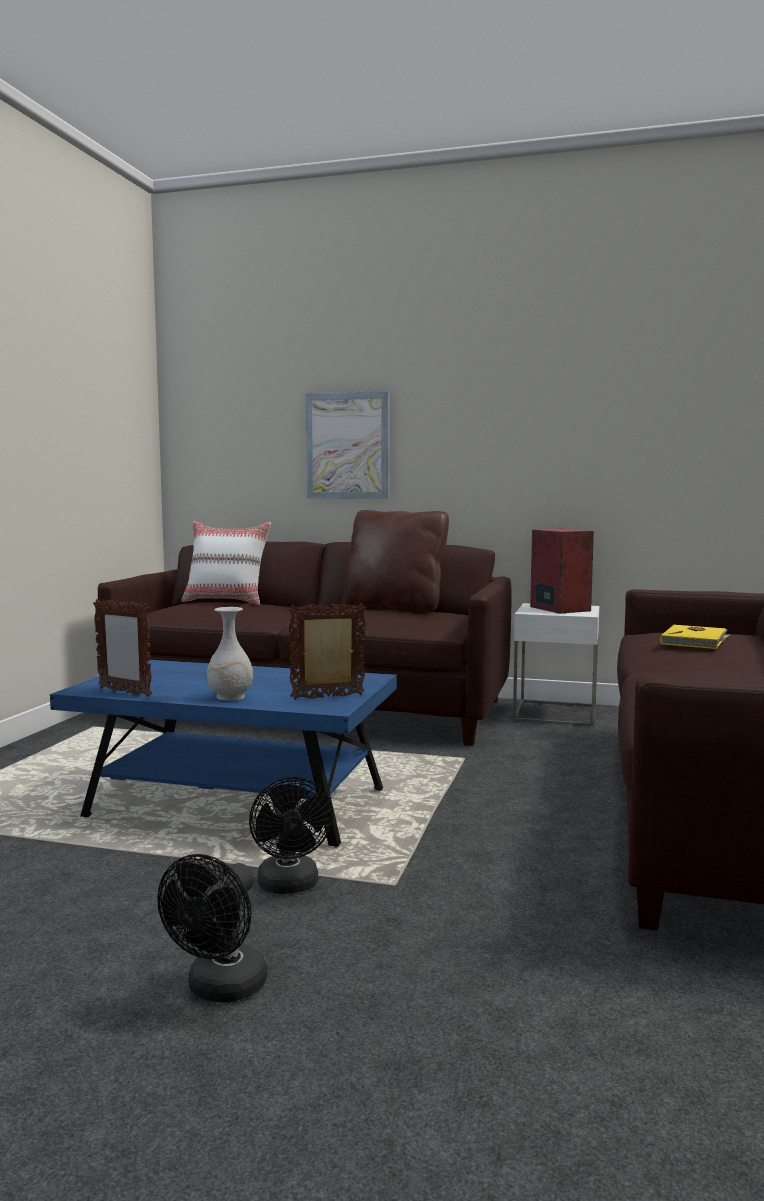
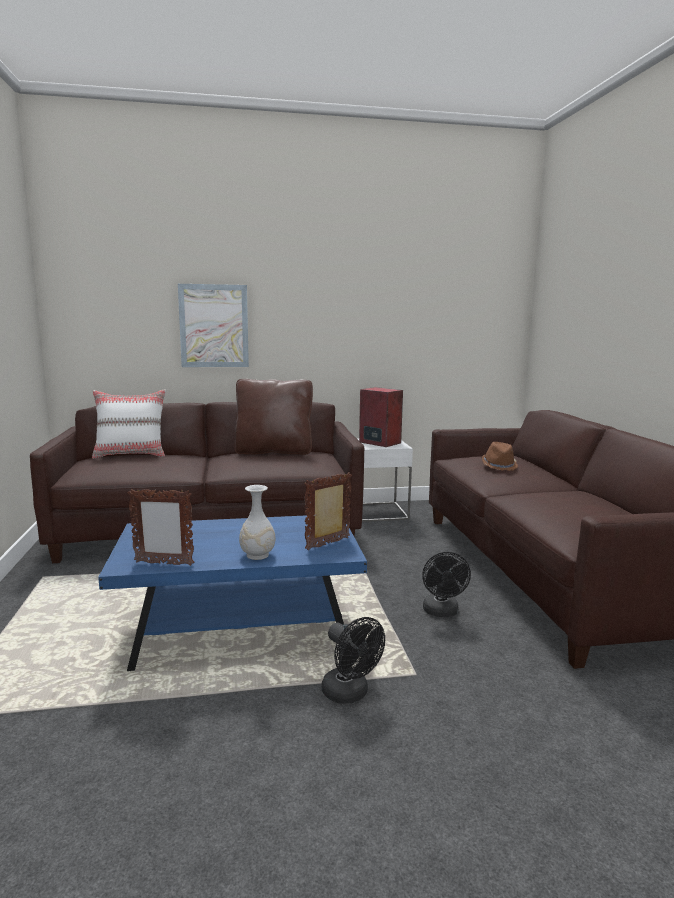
camera: 25 degrees left, 5 degrees up
black fan [157,854,267,1003] -> black fan moved to [422,552,471,617]
yellow book [660,624,730,649] -> brown hat [482,442,518,471]

